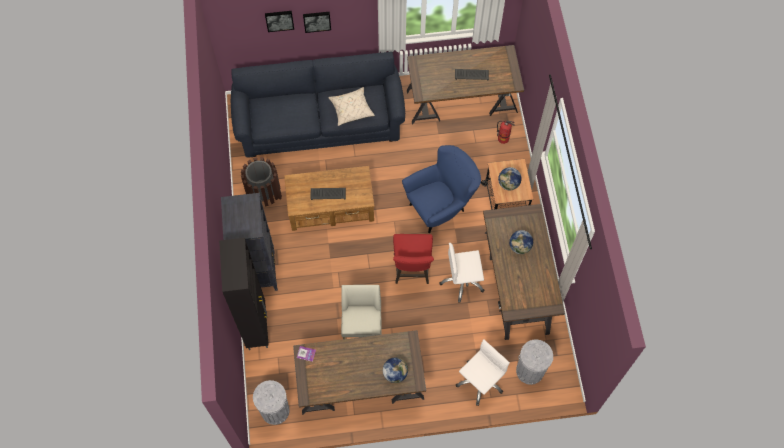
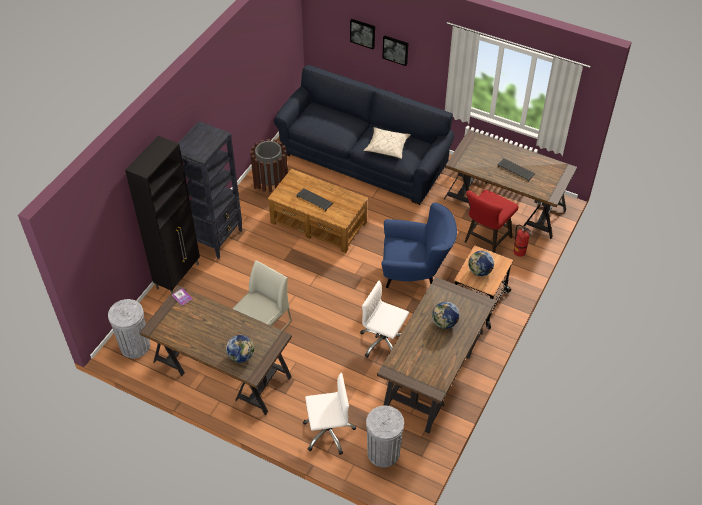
camera: 35 degrees right, 15 degrees down
red stool [393,234,434,284] -> red stool moved to [465,189,519,253]

